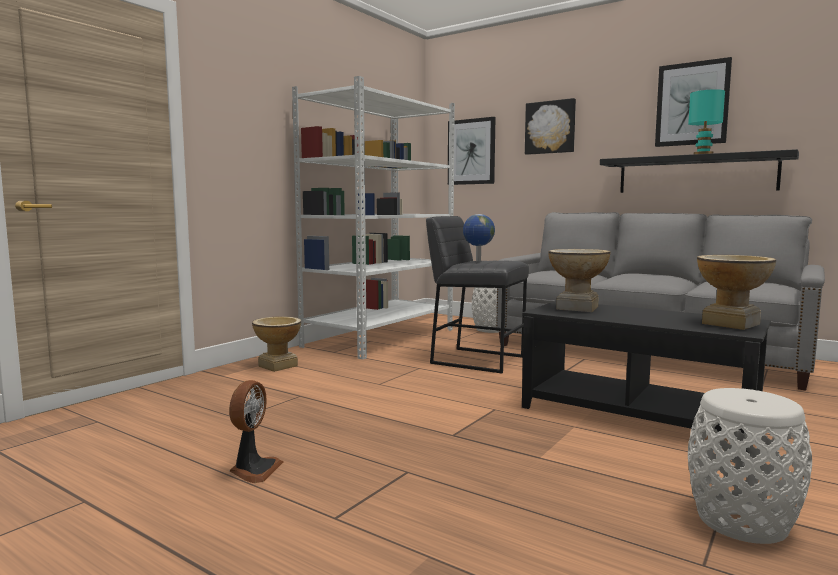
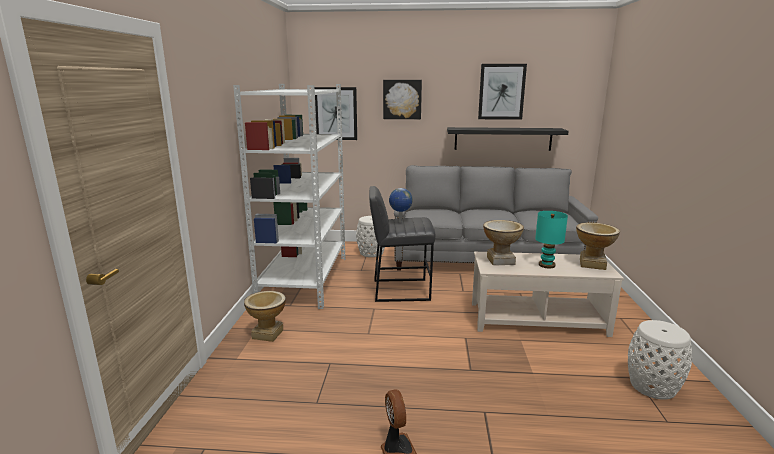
camera: 30 degrees left, 10 degrees up
black coffee table [522,301,771,453] -> beige coffee table [472,252,624,337]
turquoise table lamp [688,89,725,154] -> turquoise table lamp moved to [535,211,568,269]

